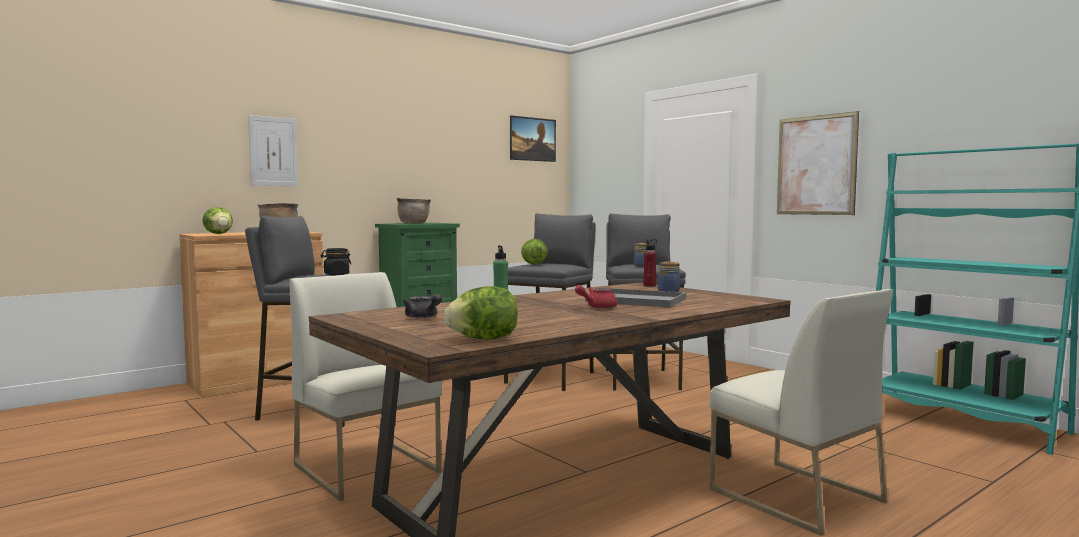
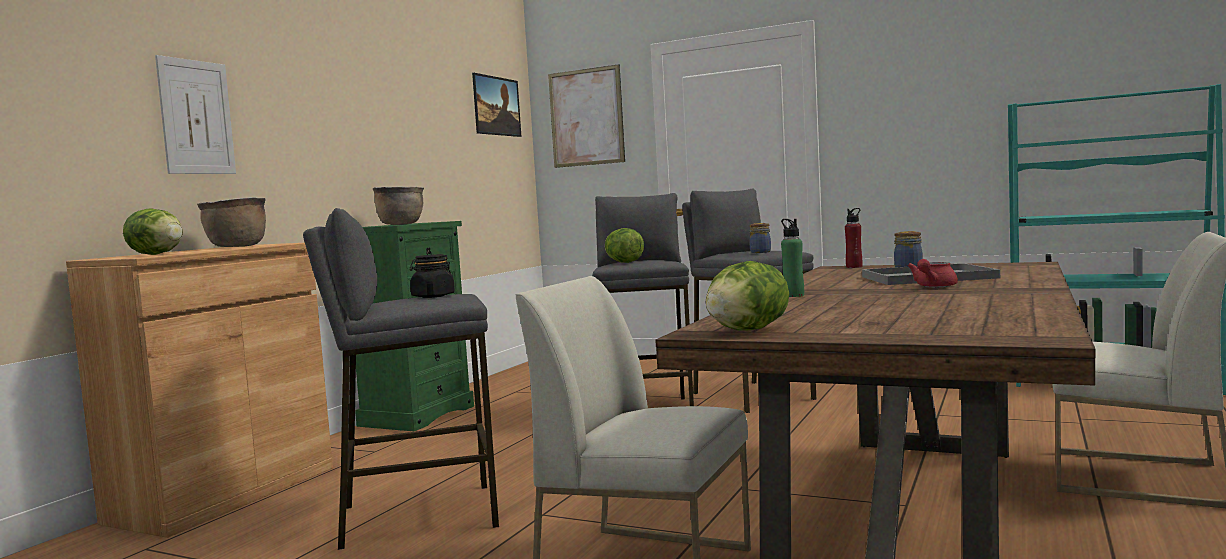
camera: 25 degrees left, 0 degrees up
grey teapot [403,294,442,318] -> none
lettuce [444,286,518,340] -> lettuce moved to [706,261,789,330]
picture [777,111,859,215] -> picture moved to [548,64,625,168]

